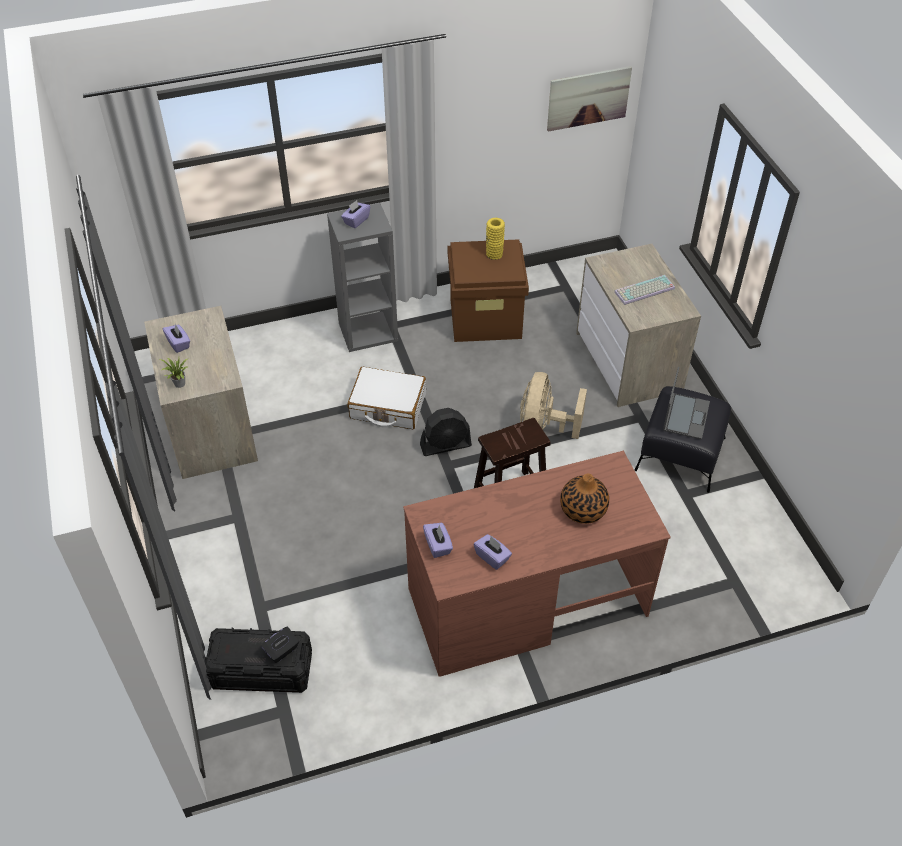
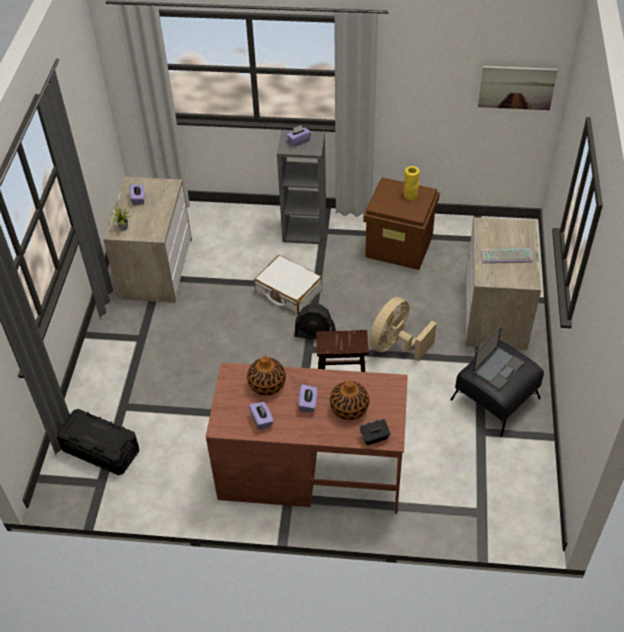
camera: 25 degrees right, 0 degrees up
black tissue box [261,627,299,663] -> black tissue box moved to [359,419,390,445]
purple tissue box [423,523,453,558] -> purple tissue box moved to [298,384,317,412]
none -> vase [247,356,286,396]

